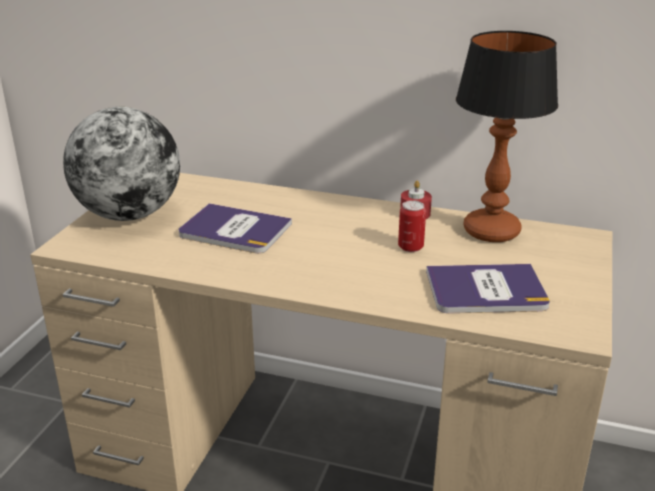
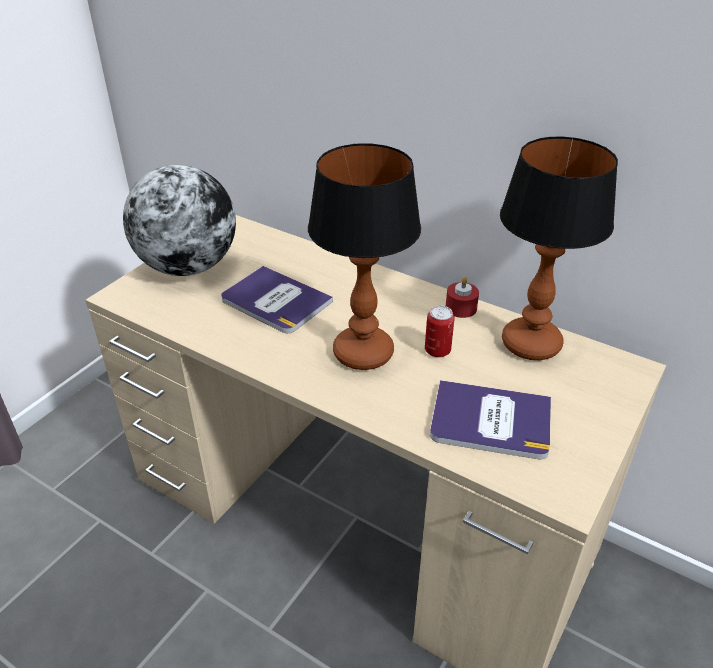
camera: 15 degrees right, 10 degrees up
none -> table lamp [308,143,421,370]

